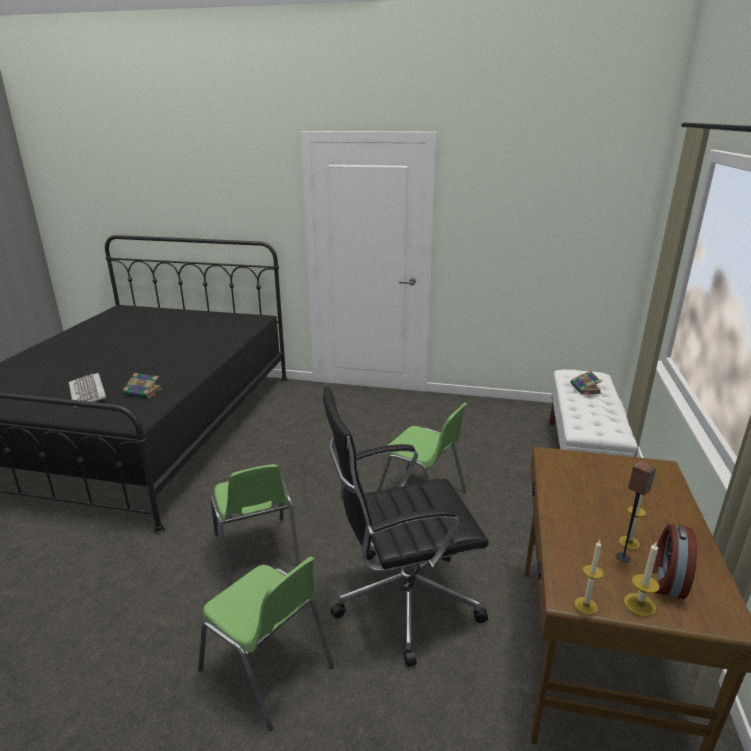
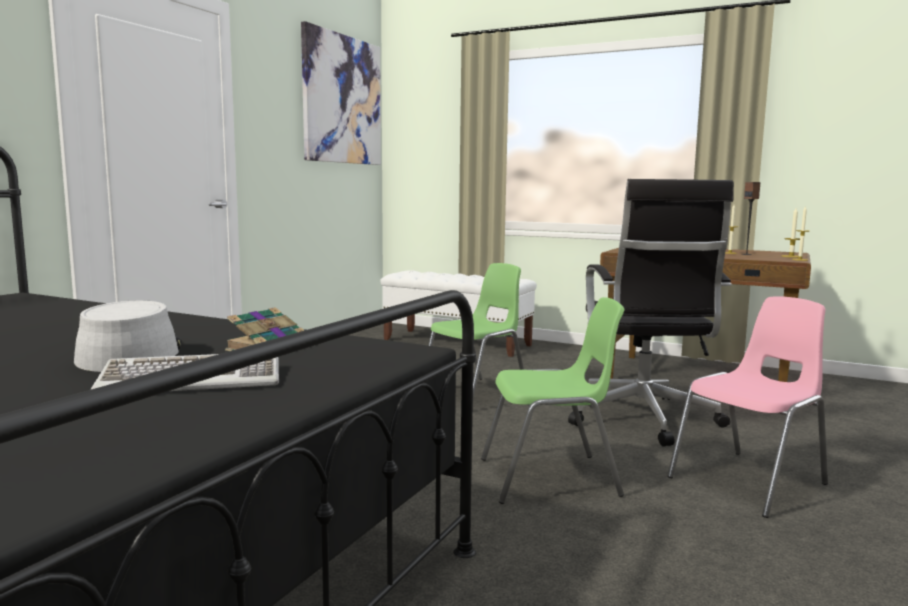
camera: 75 degrees left, 15 degrees down
green chair [198,557,334,731] -> pink chair [668,296,828,518]
book [571,371,602,395] -> none
alarm clock [652,524,697,599] -> none
none -> grey hat [74,301,182,372]
none -> picture [301,21,381,165]

